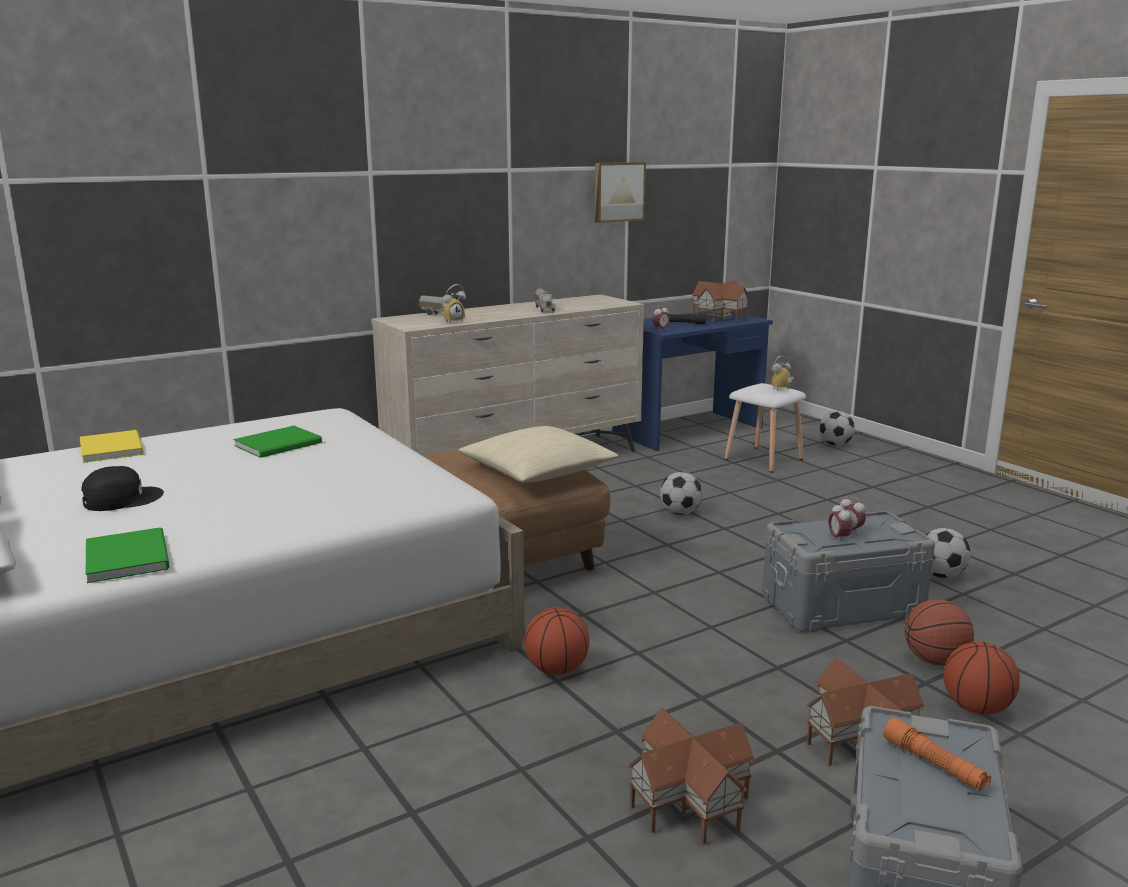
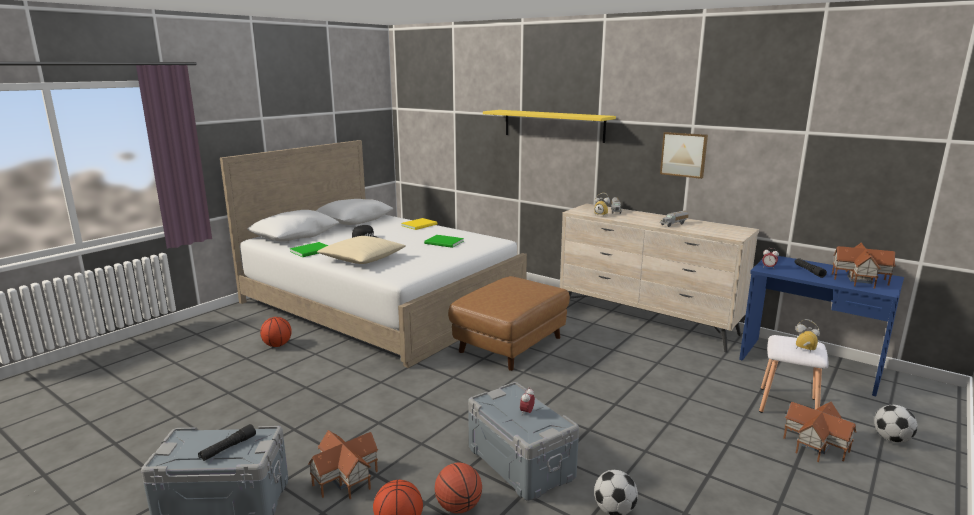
camera: 70 degrees right, 0 degrees up
beige pillow [458,426,619,483] -> beige pillow moved to [317,236,405,264]
basketball [524,607,589,675] -> basketball moved to [260,317,292,347]
picture [595,162,646,223] -> picture moved to [660,132,708,179]
toy house [628,708,755,845] -> toy house moved to [783,402,857,462]
football [660,472,702,515] -> none
alarm clock [829,502,852,543] -> none
orange flashlight [883,717,991,791] -> black flashlight [198,424,256,461]
none -> yellow shelf [483,110,616,143]

